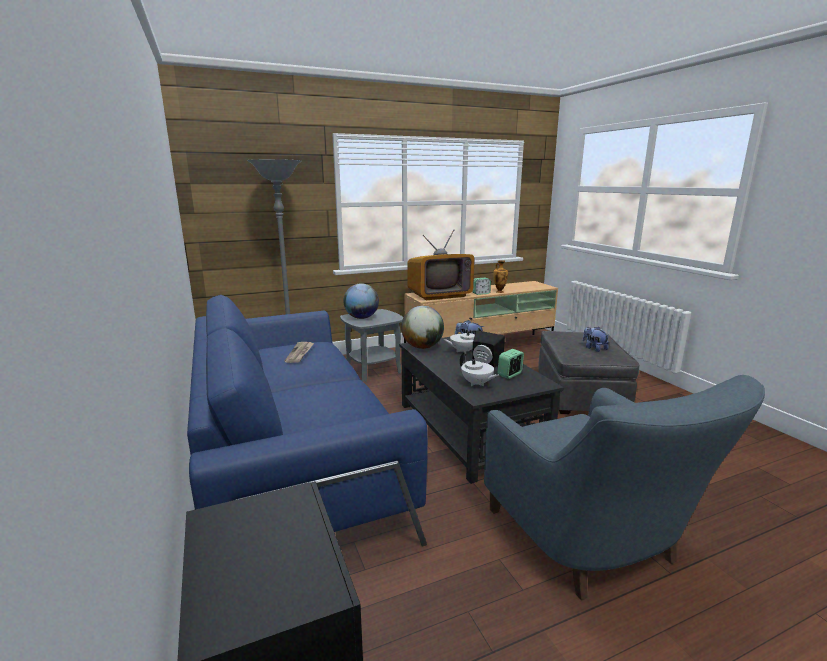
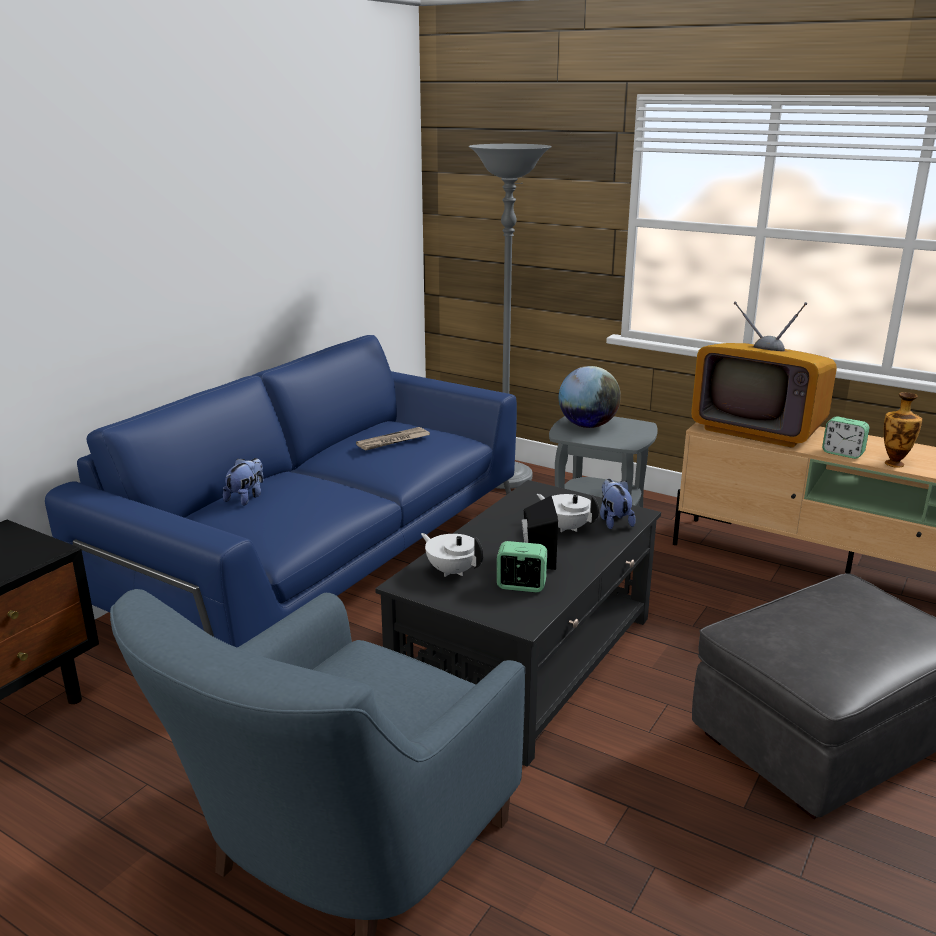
camera: 55 degrees right, 5 degrees up
globe [401,306,444,349] -> none
white teapot [460,353,498,386] -> white teapot turned 120 degrees clockwise [421,533,483,577]
plush toy [583,327,609,352] -> plush toy moved to [223,458,263,506]

